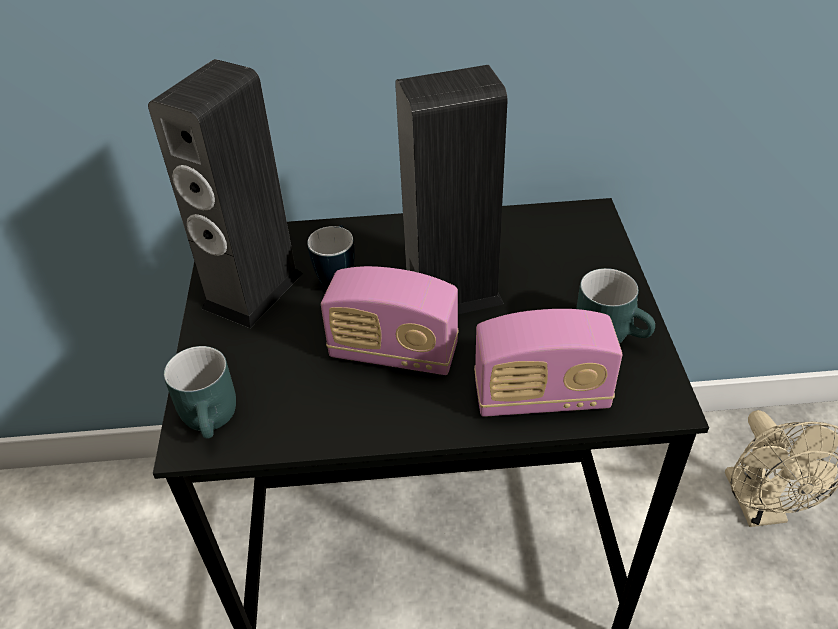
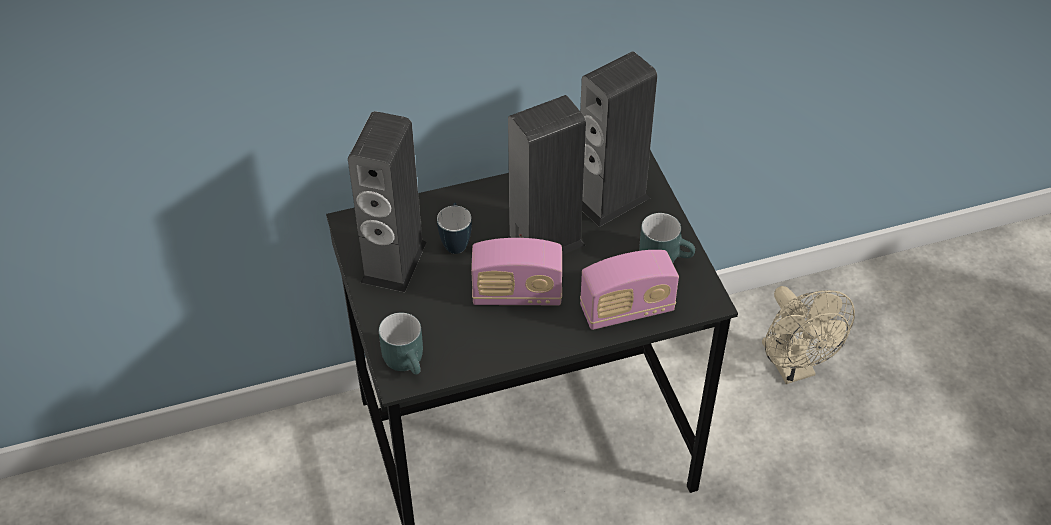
camera: 15 degrees left, 5 degrees up
none -> speaker [580,51,657,227]

